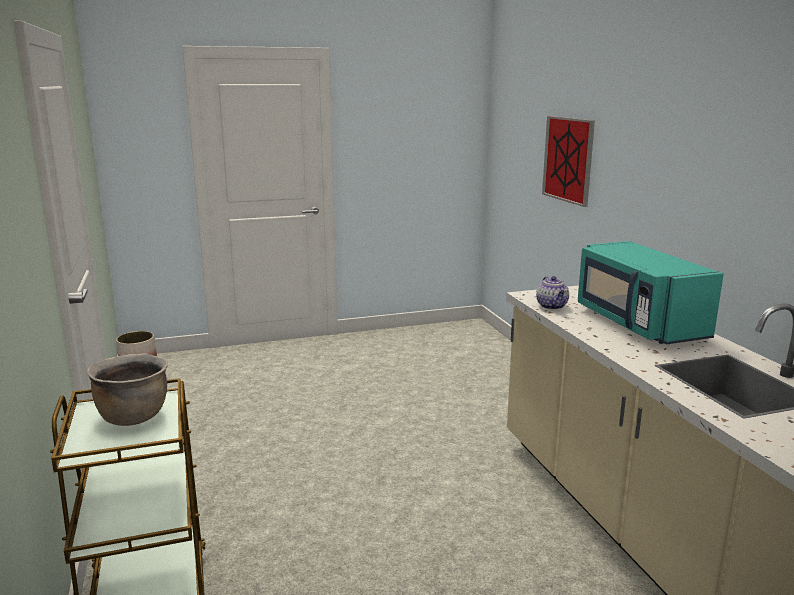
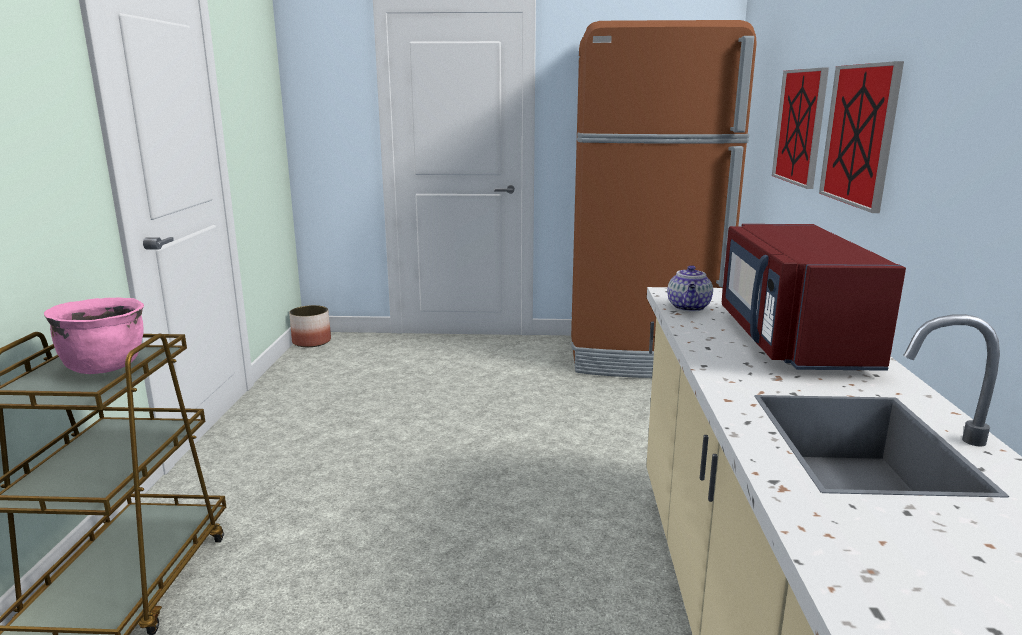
camera: 20 degrees right, 0 degrees up
brown cooking pot [87,353,168,426] -> pink cooking pot [44,297,144,374]
turquoise microwave [578,241,724,344] -> red microwave [722,224,906,371]
none -> brown fridge [571,20,757,378]
none -> picture [819,61,904,213]

